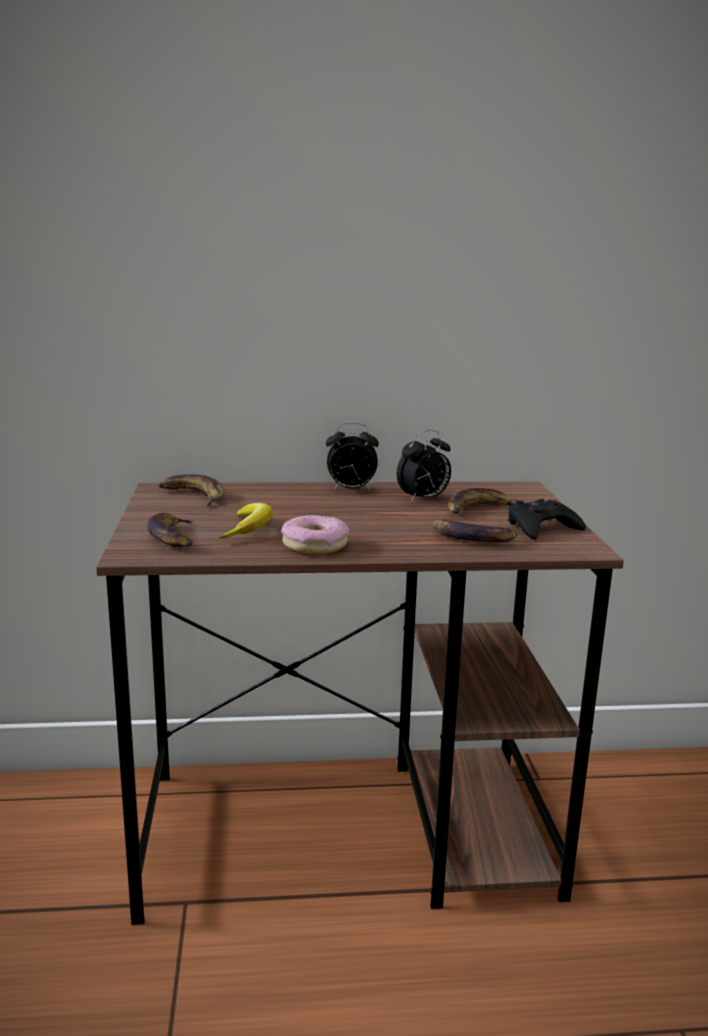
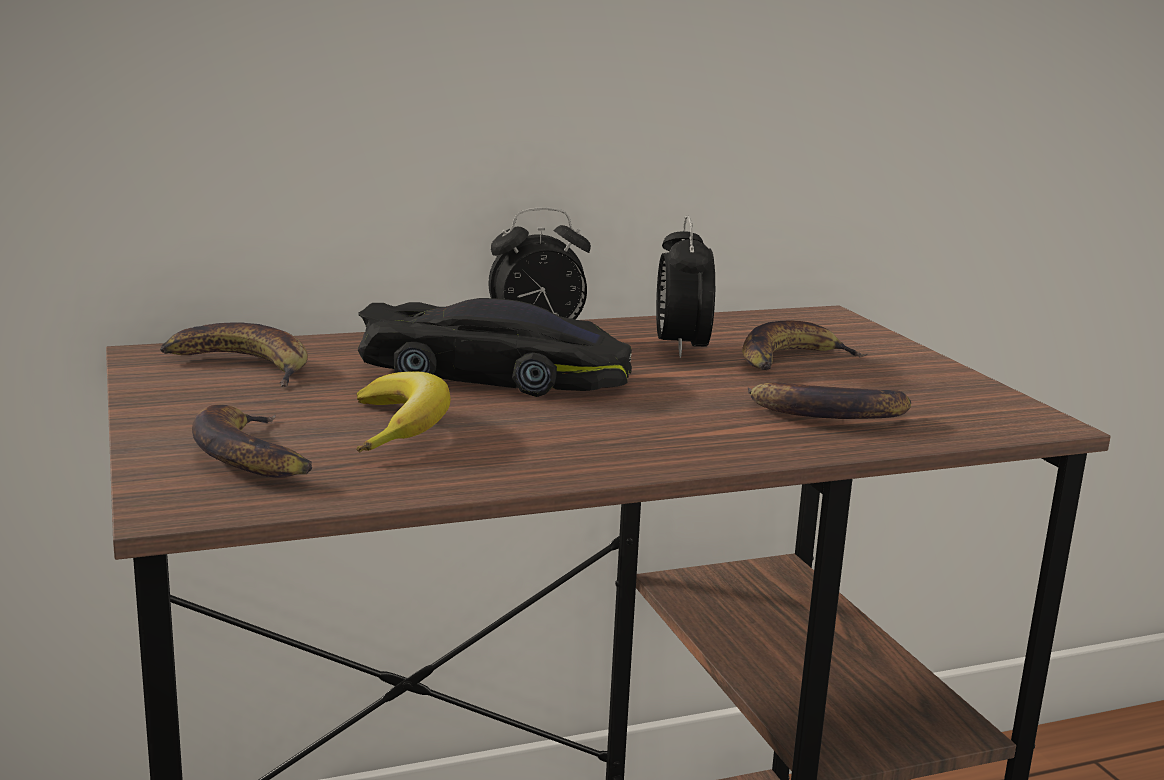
camera: 15 degrees left, 0 degrees up
donut [281,515,349,554] -> none
alarm clock [397,430,451,503] -> alarm clock turned 135 degrees clockwise [656,215,715,358]
black game controller [508,499,586,540] -> none
none -> black toy car [358,298,632,397]

